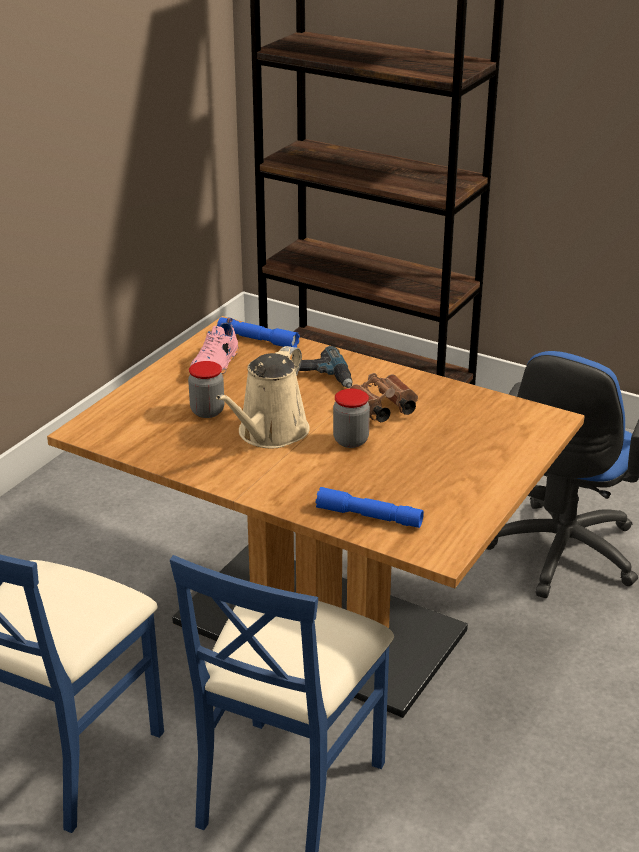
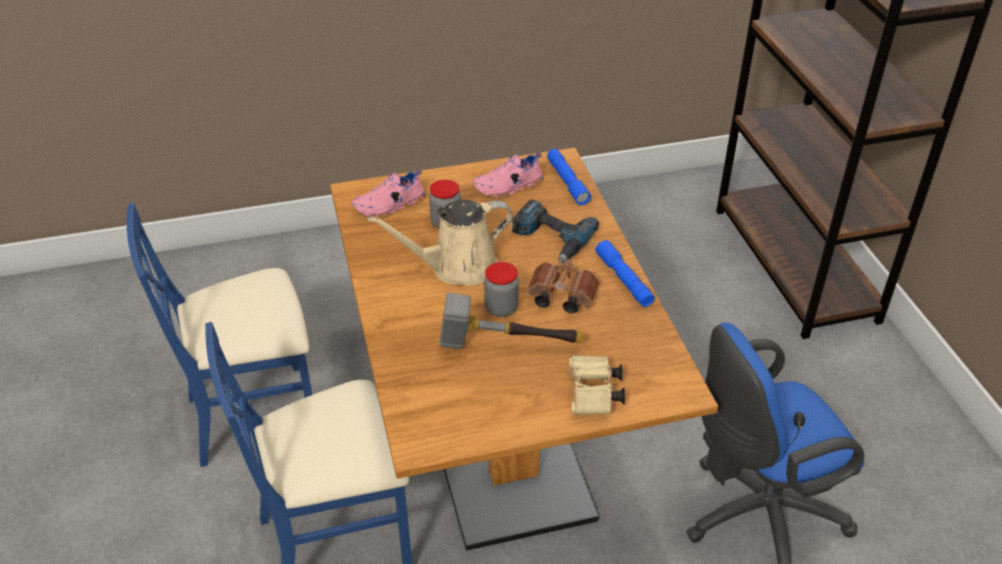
camera: 45 degrees right, 10 degrees up
blue flashlight [316,487,424,528] -> blue flashlight moved to [595,240,654,307]
none -> pink shoe [352,169,425,218]
none -> hammer [440,293,585,349]
none -> beige binoculars [569,355,625,415]

